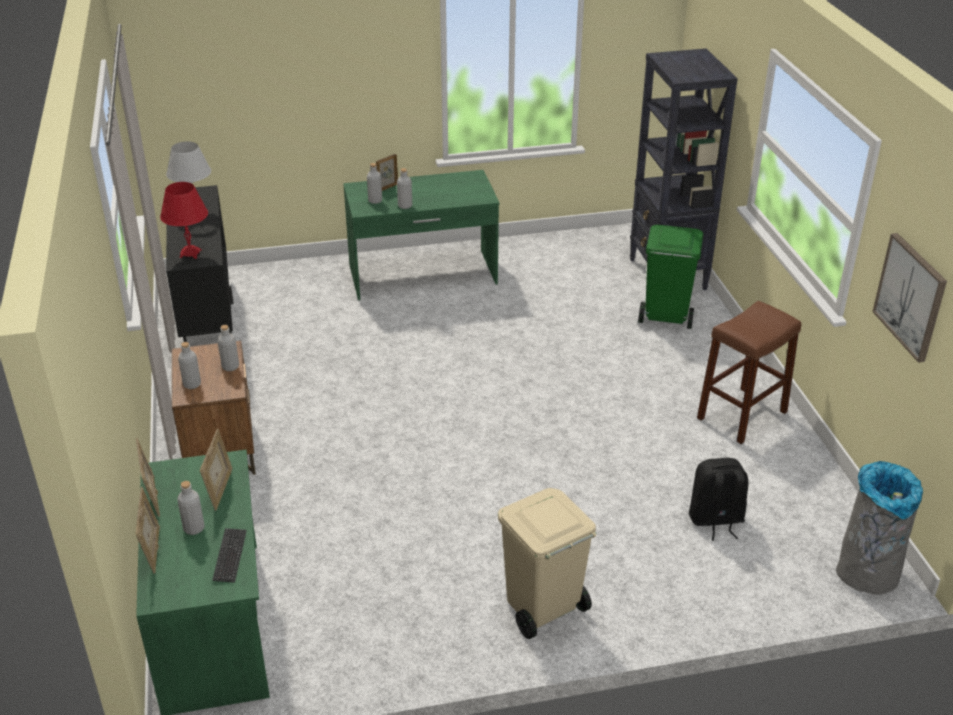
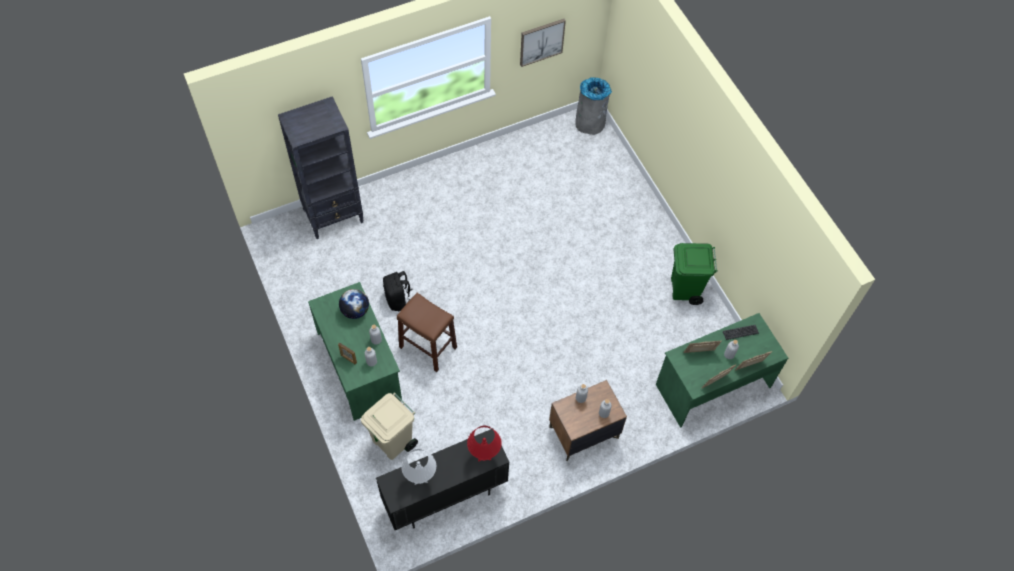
camera: 105 degrees left, 25 degrees up
beige trash can [498,488,597,639] -> beige trash can moved to [361,393,418,460]
green trash can [638,225,703,329] -> green trash can moved to [671,243,718,305]
black backpack [689,458,748,541] -> black backpack moved to [383,271,412,311]
brown stool [697,301,801,444] -> brown stool moved to [397,293,457,372]
none -> globe [339,289,369,319]

